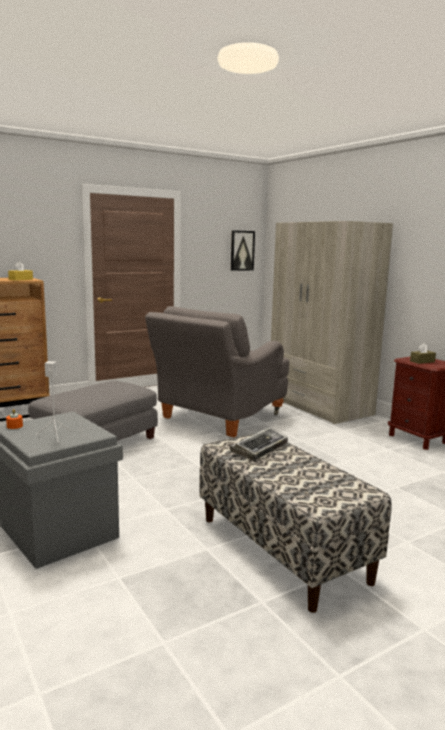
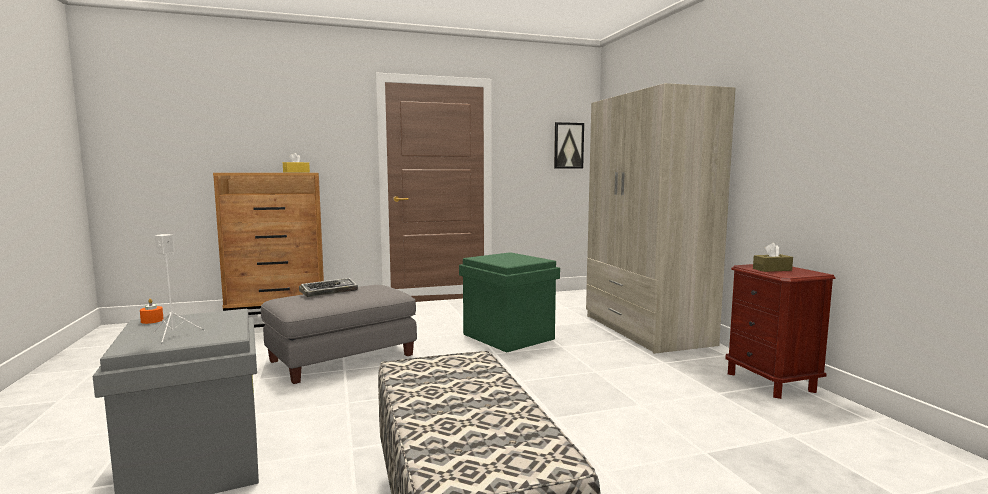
camera: 15 degrees right, 5 degrees down
grey armchair [145,306,289,437] -> green storage box [459,252,560,353]
keyboard [230,428,288,461] -> keyboard moved to [299,278,358,297]

